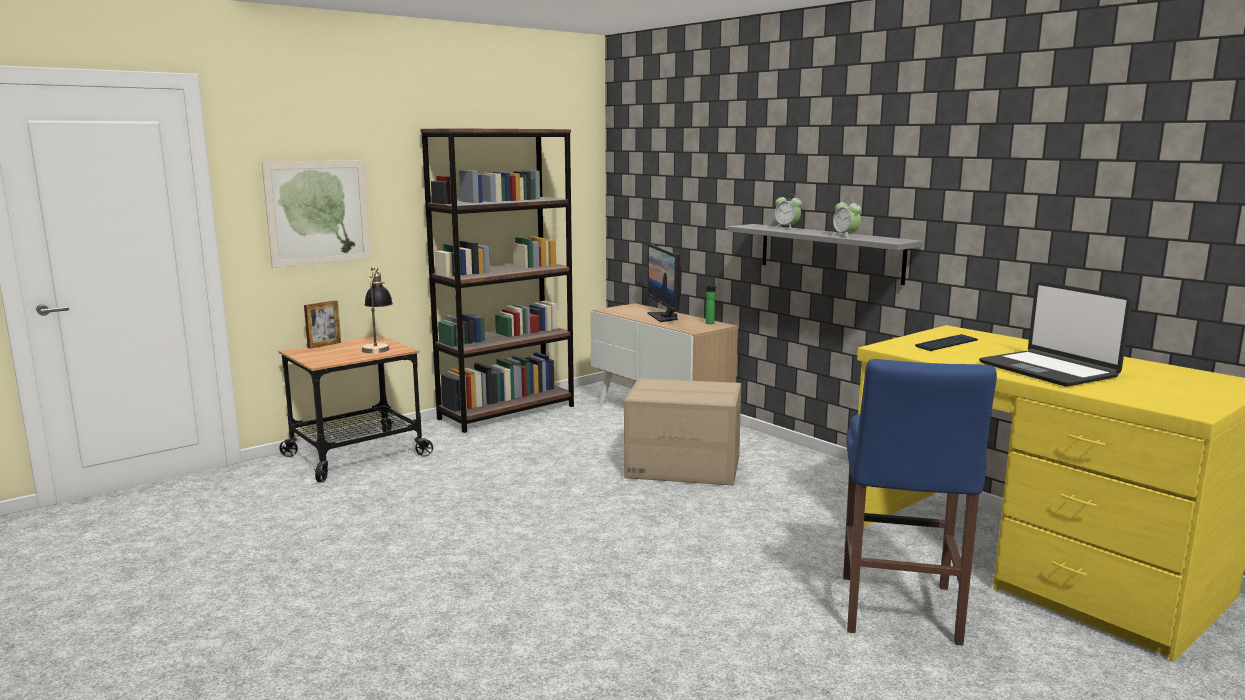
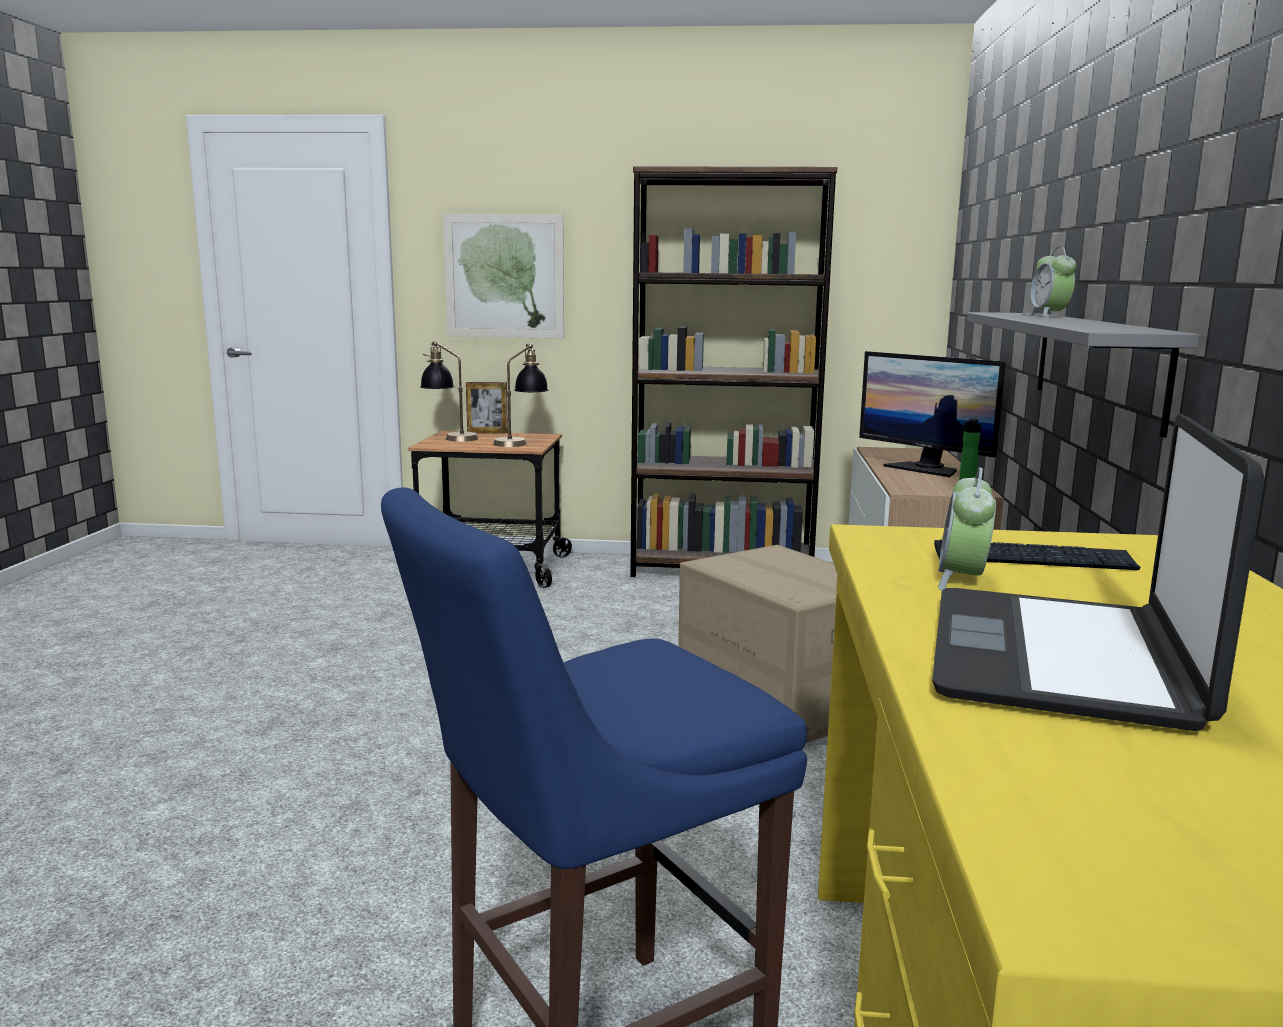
camera: 45 degrees right, 0 degrees up
monitor [648,244,682,322] -> monitor turned 75 degrees counterclockwise [859,351,1006,477]
alarm clock [832,198,861,238] -> alarm clock moved to [938,467,996,590]
none -> table lamp [420,341,478,442]

